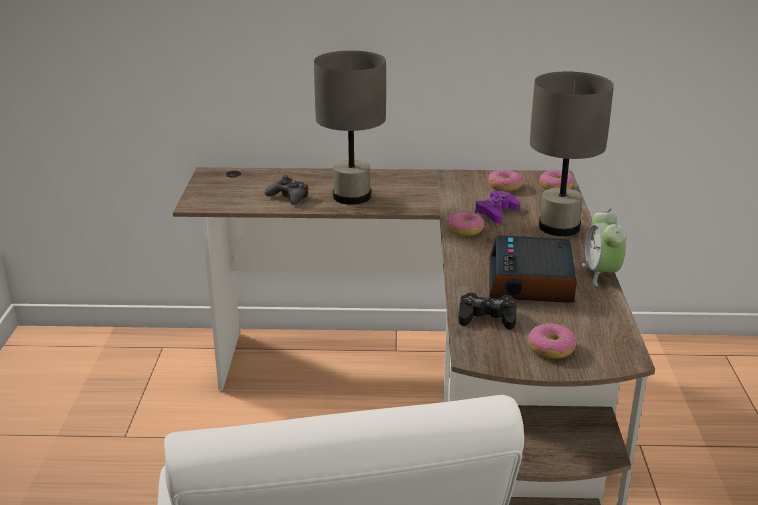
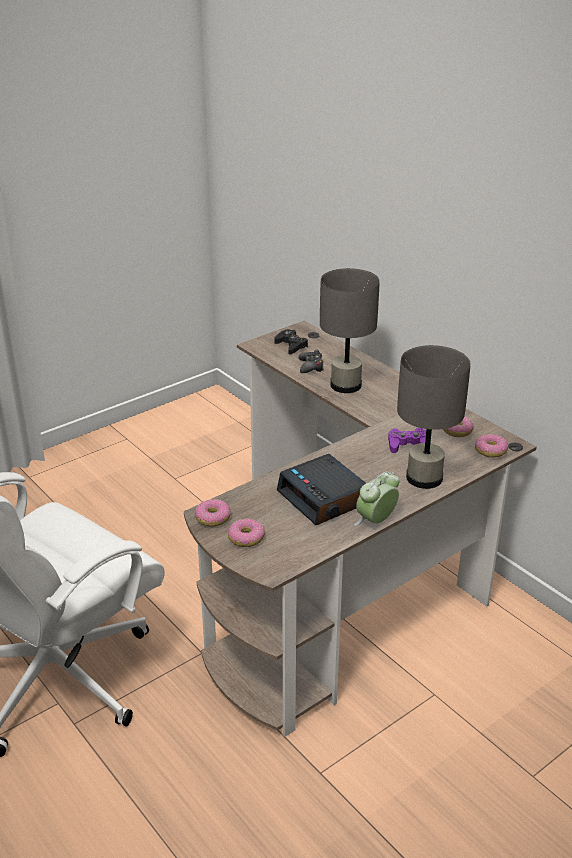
camera: 50 degrees right, 5 degrees up
donut [446,211,484,236] -> donut moved to [195,499,230,527]
black game controller [458,293,517,330] -> black game controller moved to [275,329,308,354]
alarm clock [489,235,577,303] -> alarm clock turned 90 degrees counterclockwise [277,454,366,525]

